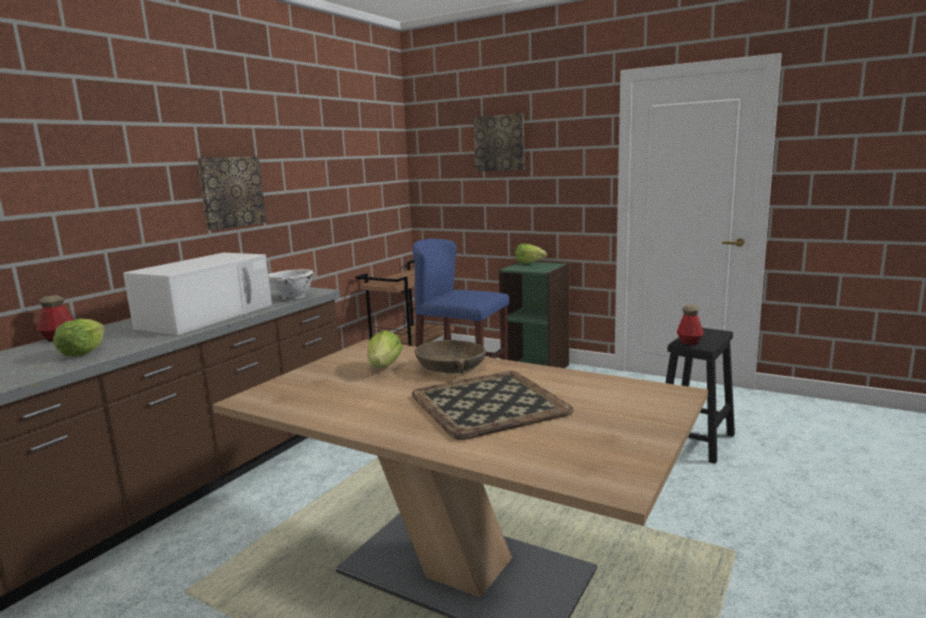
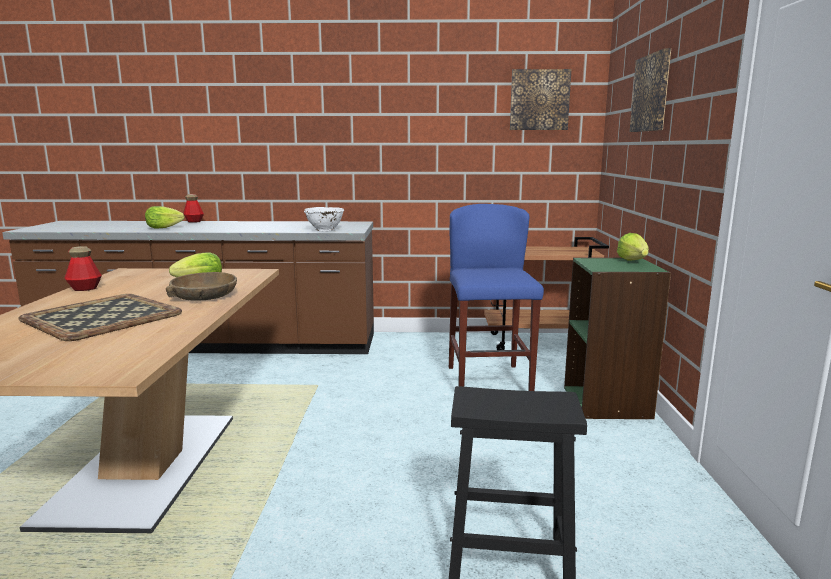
camera: 60 degrees right, 0 degrees up
white microwave [123,253,272,335] -> none
picture [197,156,266,230] -> picture moved to [510,69,572,130]
bottle [677,305,704,346] -> bottle moved to [65,246,102,291]

